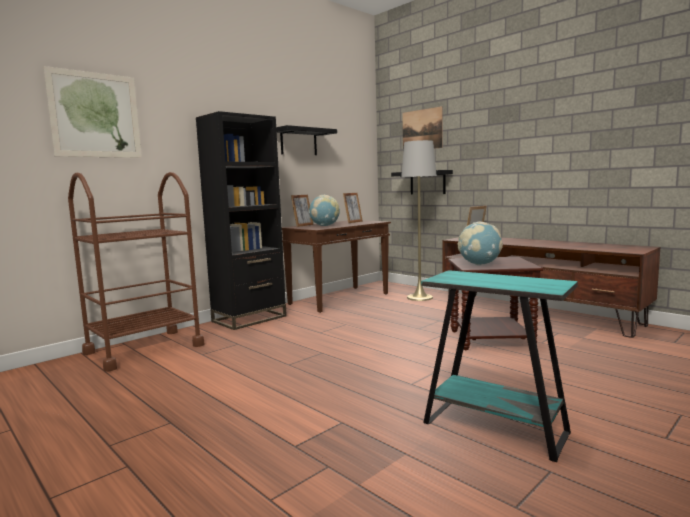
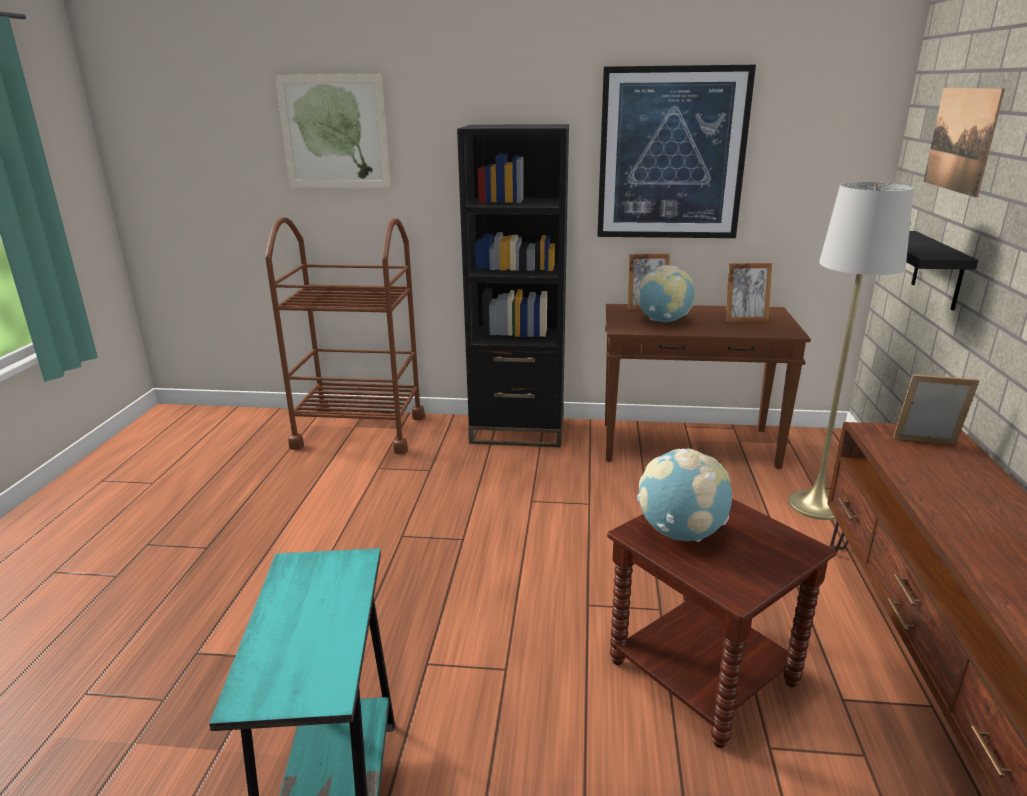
camera: 50 degrees right, 15 degrees up
black shelf [276,125,337,155] -> picture [597,65,756,238]

